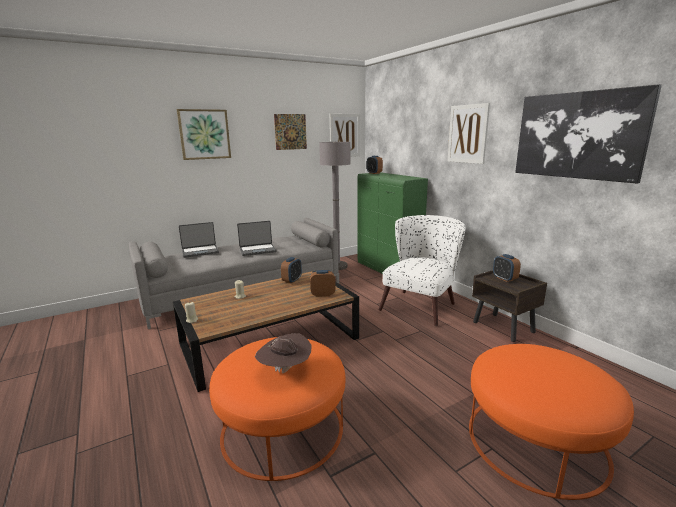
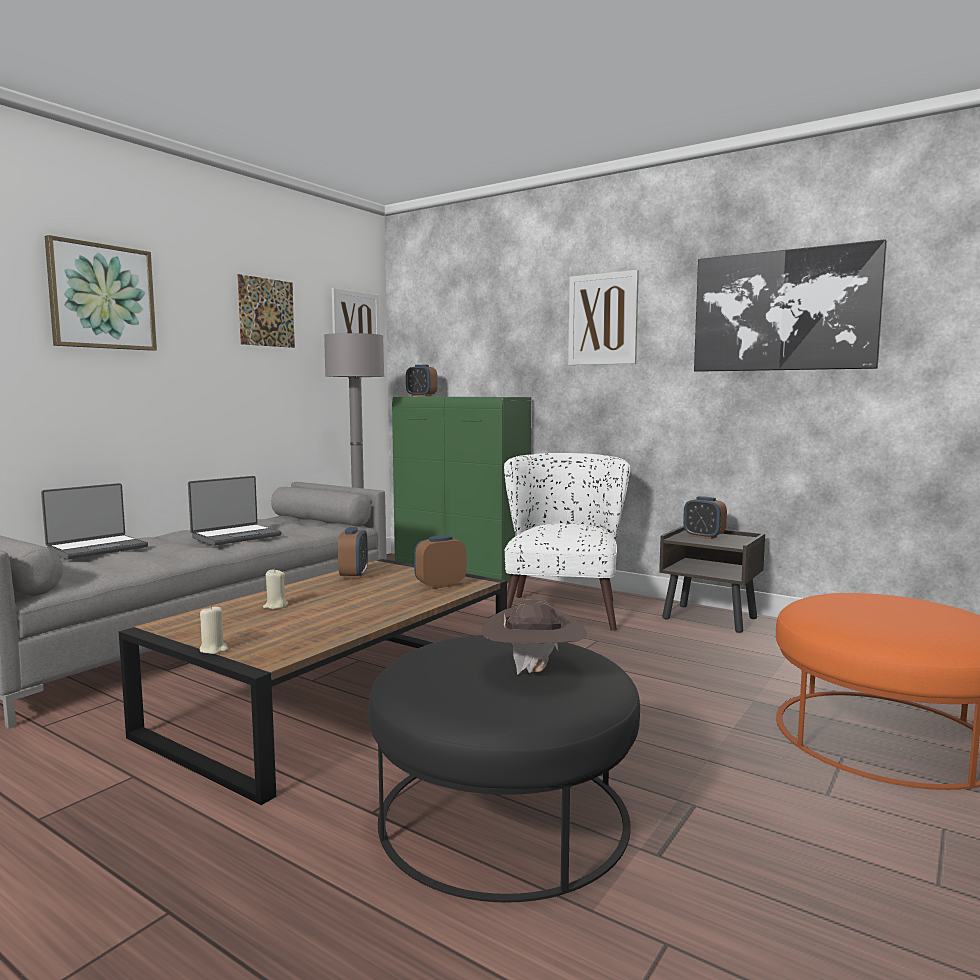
camera: 25 degrees left, 10 degrees down
orange ottoman [209,337,345,481] -> black ottoman [369,635,640,903]

